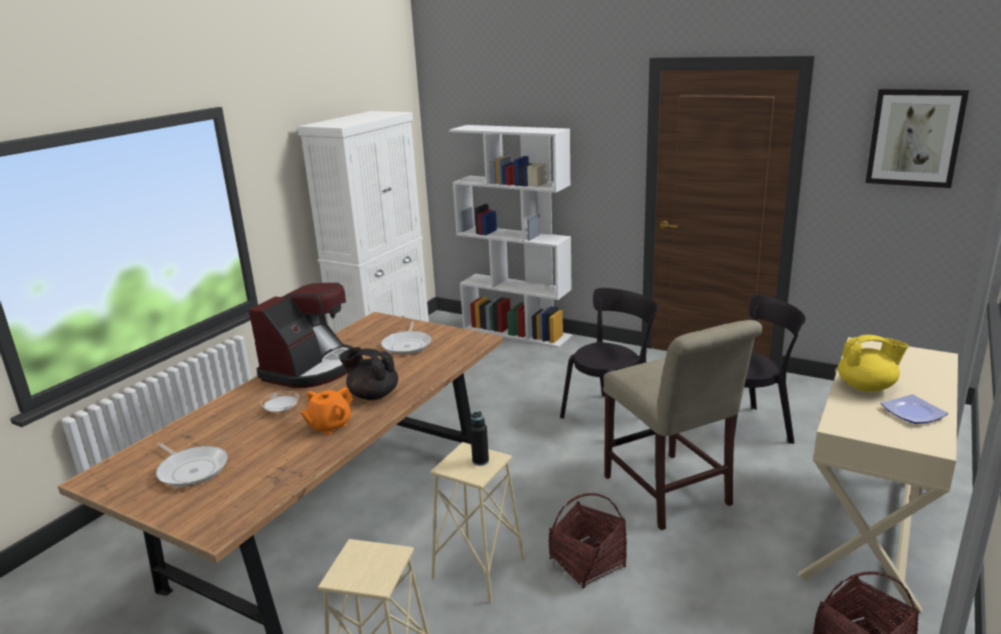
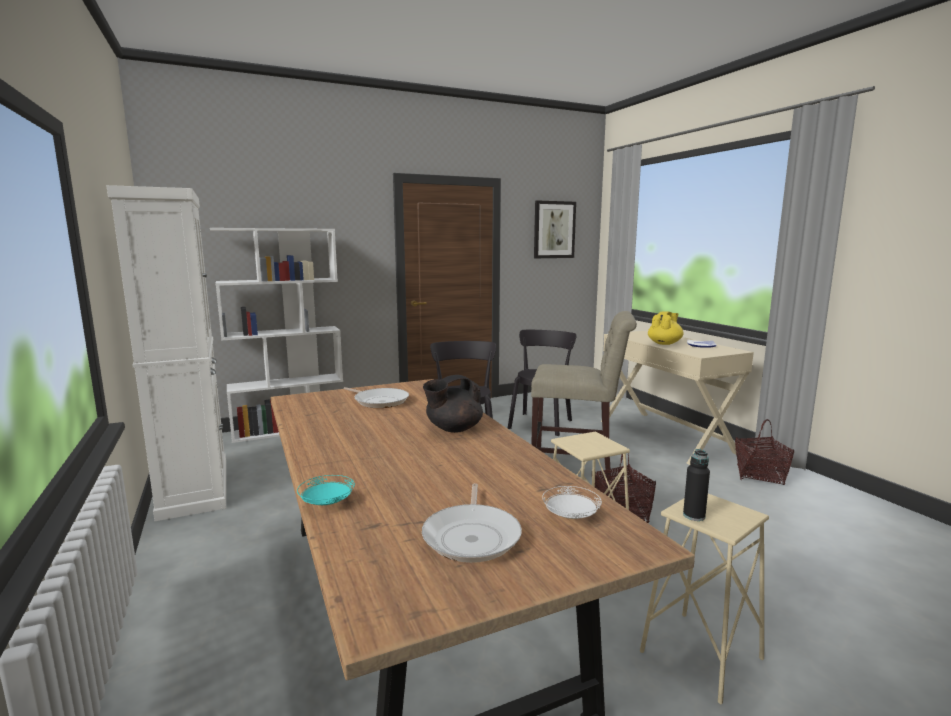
camera: 55 degrees left, 10 degrees down
frying pan [156,442,228,487] -> frying pan turned 105 degrees clockwise [422,484,522,563]
coffee machine [249,283,354,388] -> none
white plate [261,391,299,412] -> white plate moved to [542,486,602,519]
orange teapot [300,387,353,435] -> none
black bottle [470,411,489,466] -> black bottle moved to [683,449,710,521]
none -> turquoise plate [297,475,355,505]

